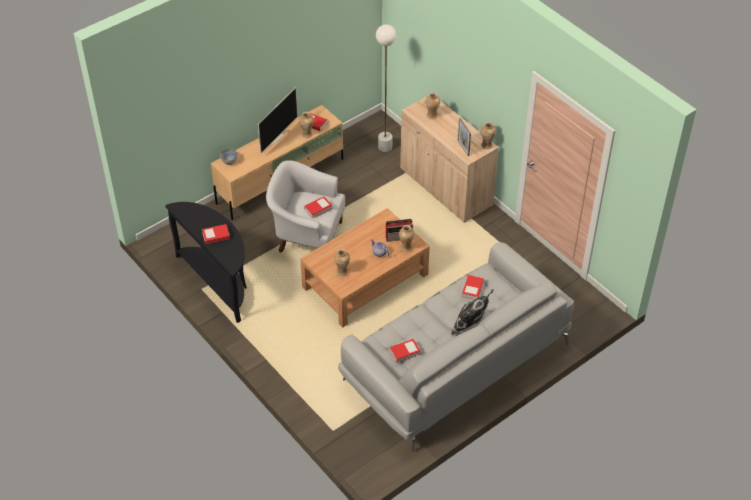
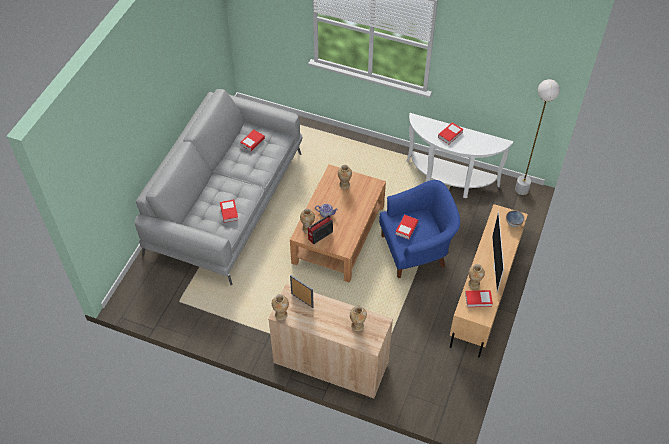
camera: 150 degrees right, 5 degrees up
black console table [165,202,247,323] -> white console table [407,113,513,198]
white armchair [266,160,345,253] -> blue armchair [379,180,460,278]
white floor lamp [376,24,397,152] -> white floor lamp moved to [515,79,560,195]
pillow [451,289,494,335] -> none

